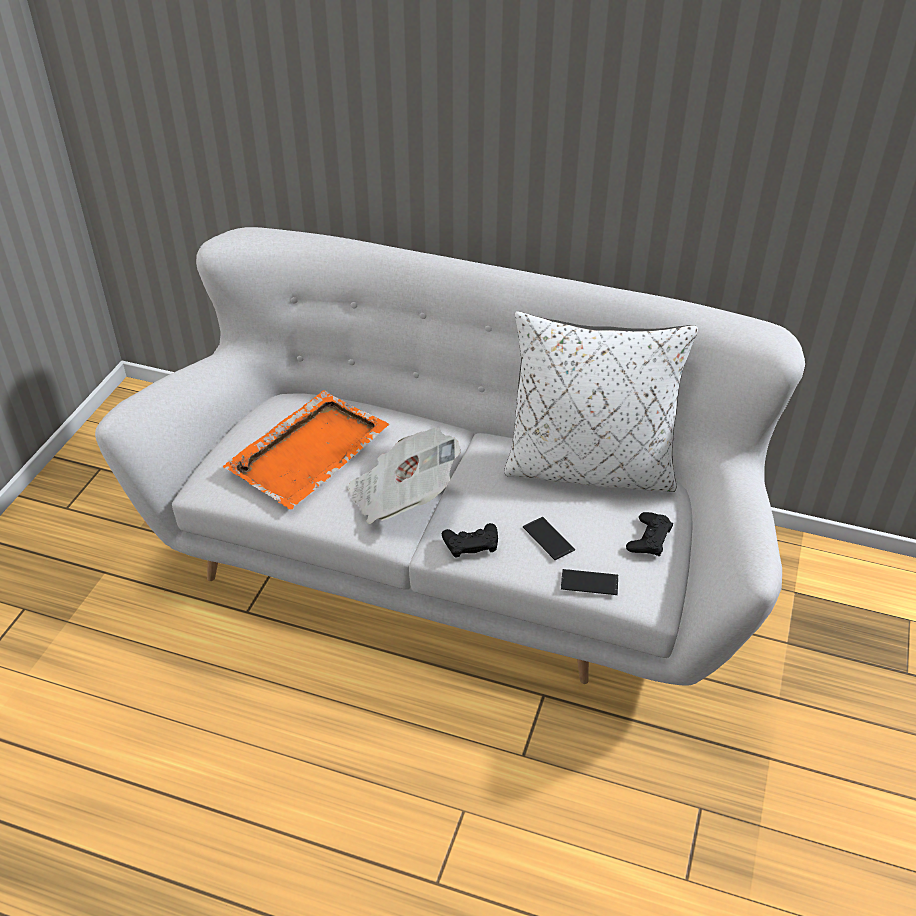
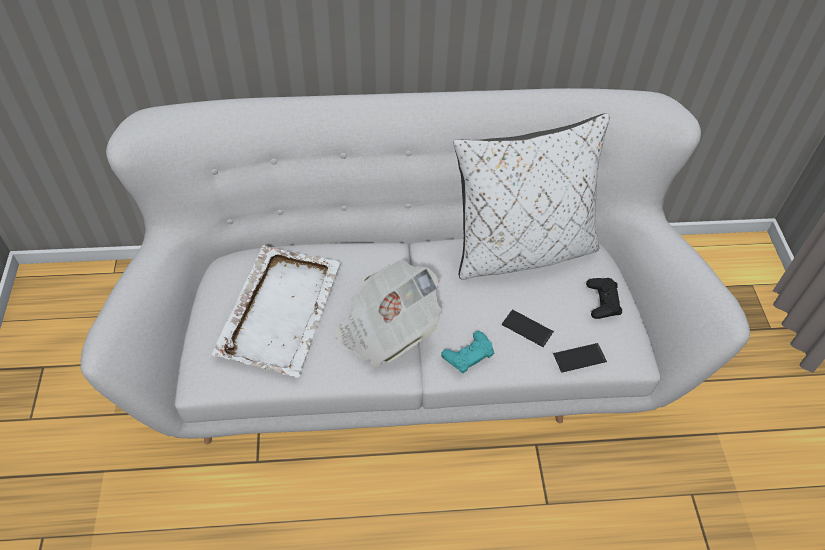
camera: 25 degrees left, 10 degrees up
orange tray [223,390,389,509] -> white tray [212,245,340,378]
black game controller [442,523,498,557] -> turquoise game controller [441,331,495,373]

